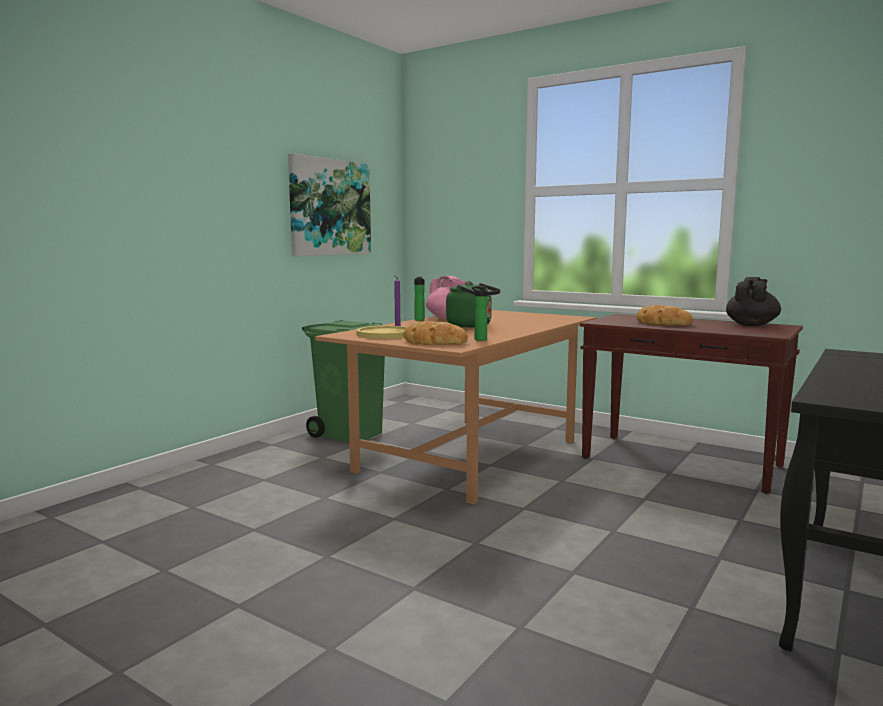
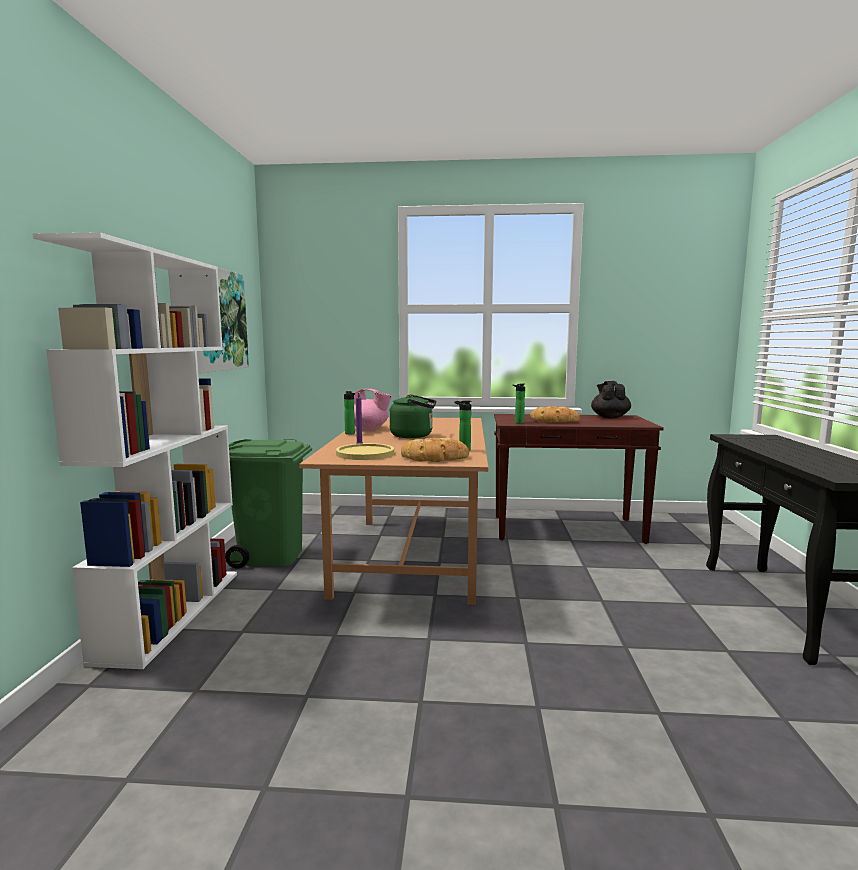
camera: 30 degrees left, 0 degrees up
none -> white bookcase [32,232,237,669]
none -> bottle [512,384,525,424]

